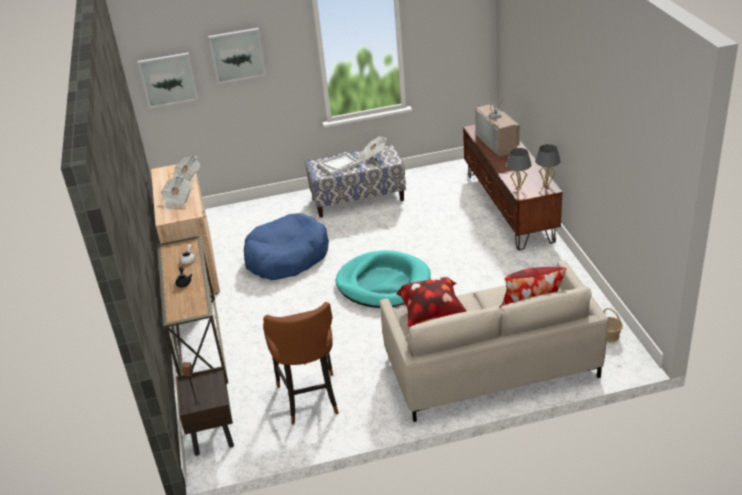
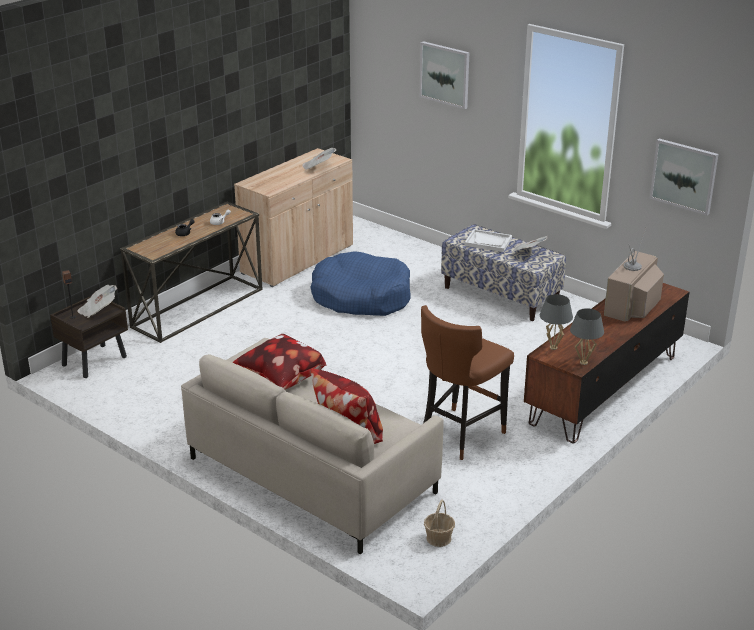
camera: 50 degrees right, 5 degrees down
picture [138,52,198,109] -> picture moved to [650,139,718,215]
newspaper [161,176,192,210] -> newspaper moved to [77,285,117,318]
brown stool [263,302,339,424] -> brown stool moved to [421,305,514,460]
turquoise dog bed [335,250,431,308] -> none

